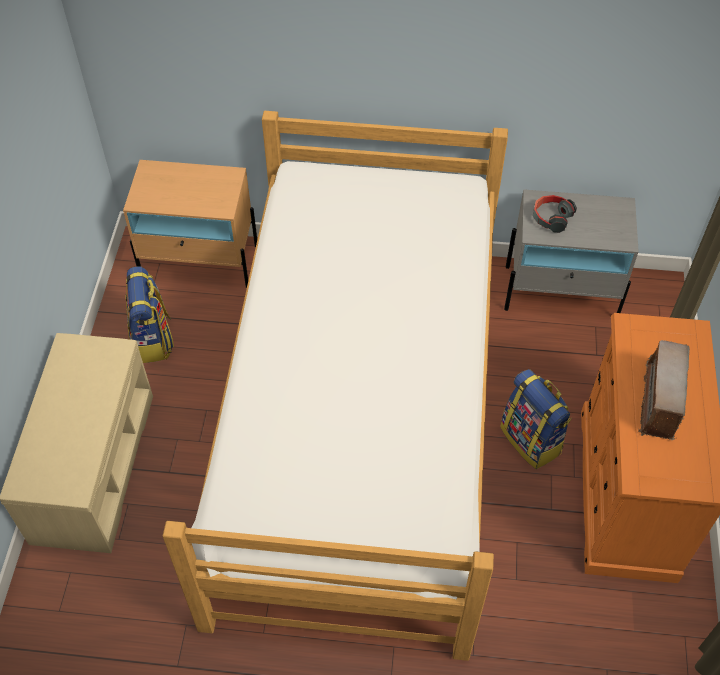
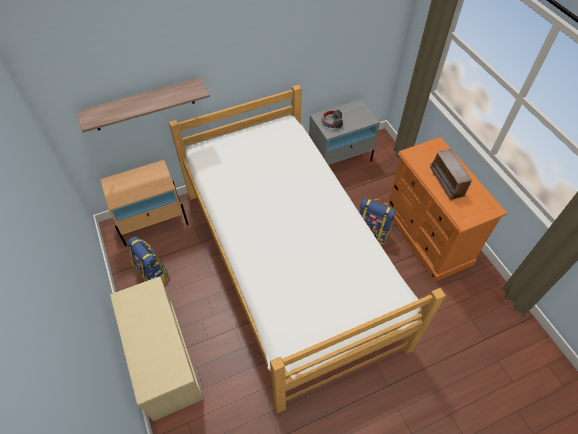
camera: 30 degrees left, 0 degrees up
none -> shelf [77,77,210,133]

